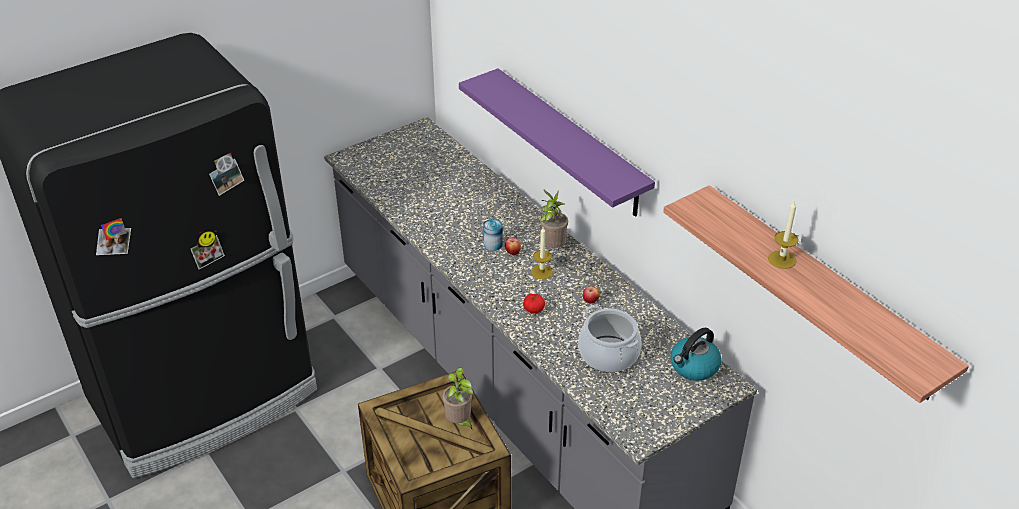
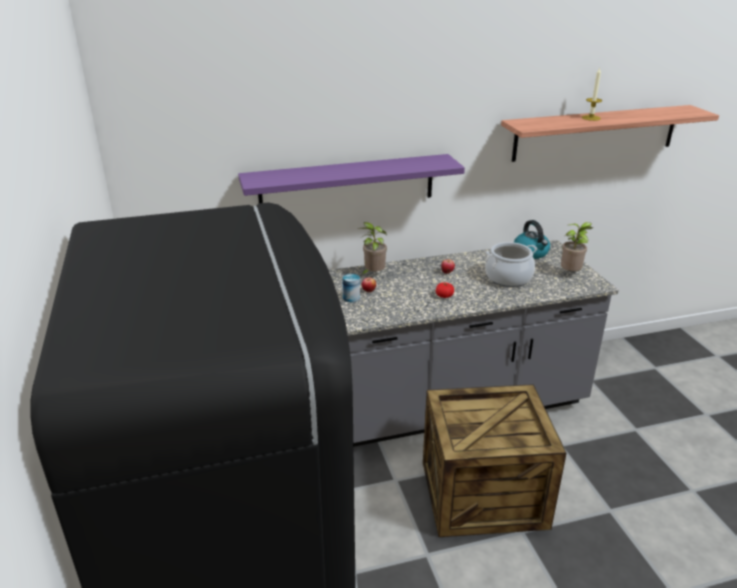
camera: 70 degrees left, 10 degrees down
potted plant [442,368,473,429] -> potted plant moved to [561,222,593,271]
candle [531,227,553,279] -> none

